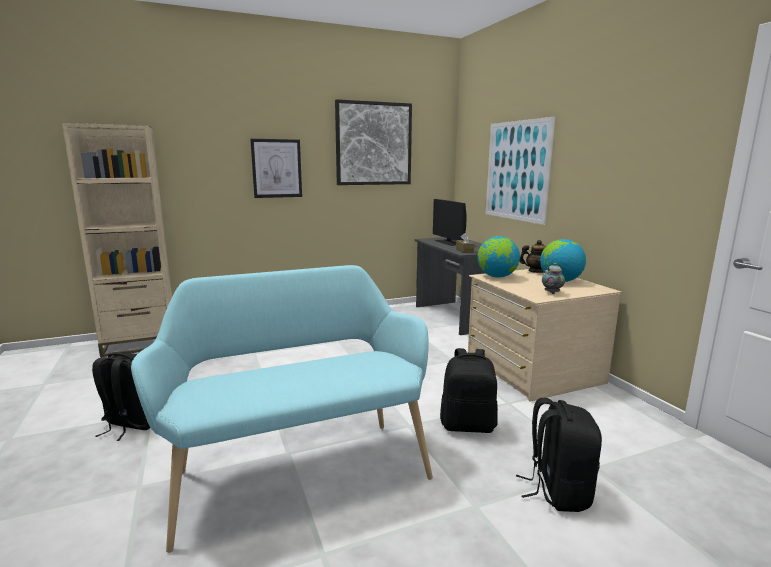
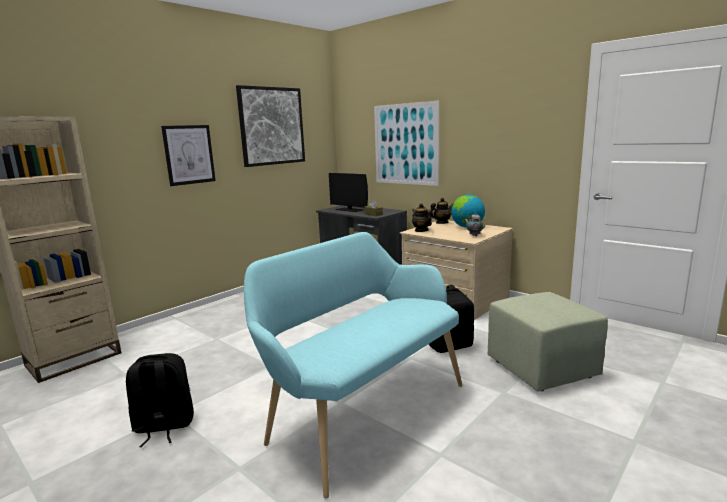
camera: 25 degrees left, 0 degrees up
globe [478,236,520,278] -> teapot [412,203,432,232]
black backpack [516,398,602,512] -> green ottoman [488,292,608,392]

